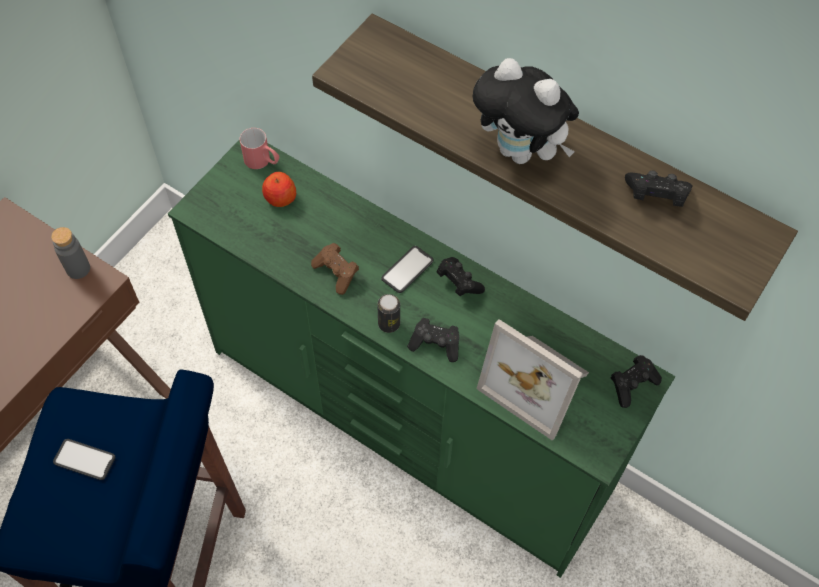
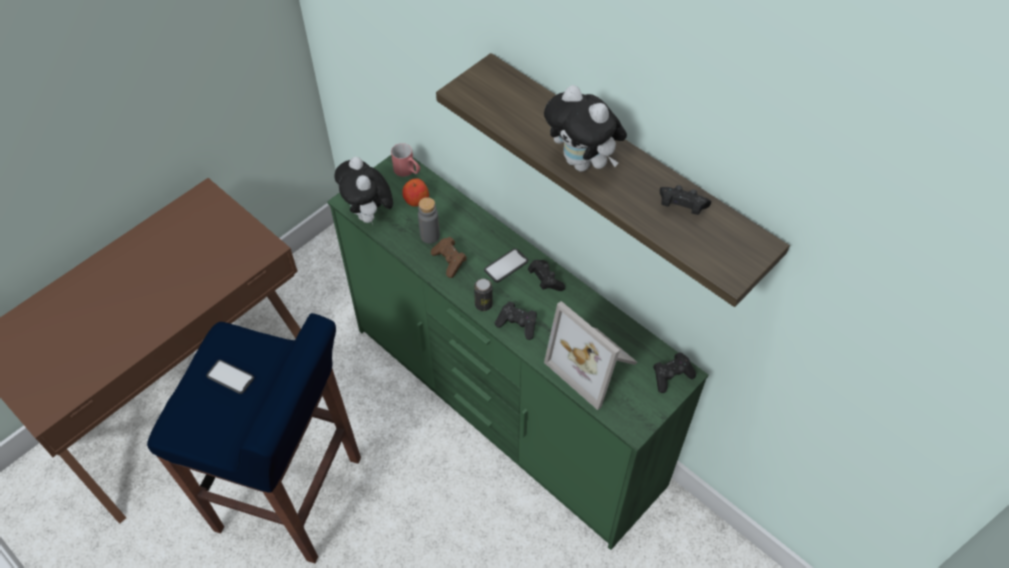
camera: 10 degrees right, 5 degrees down
grey bottle [51,227,90,279] -> grey bottle moved to [418,197,440,244]
none -> plush toy [334,157,393,226]

